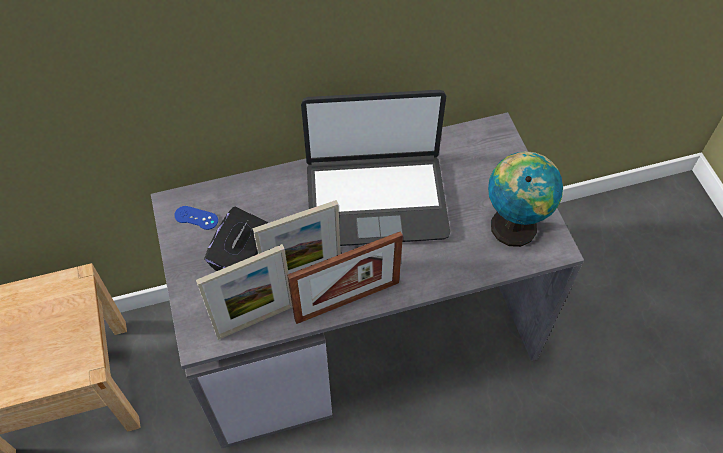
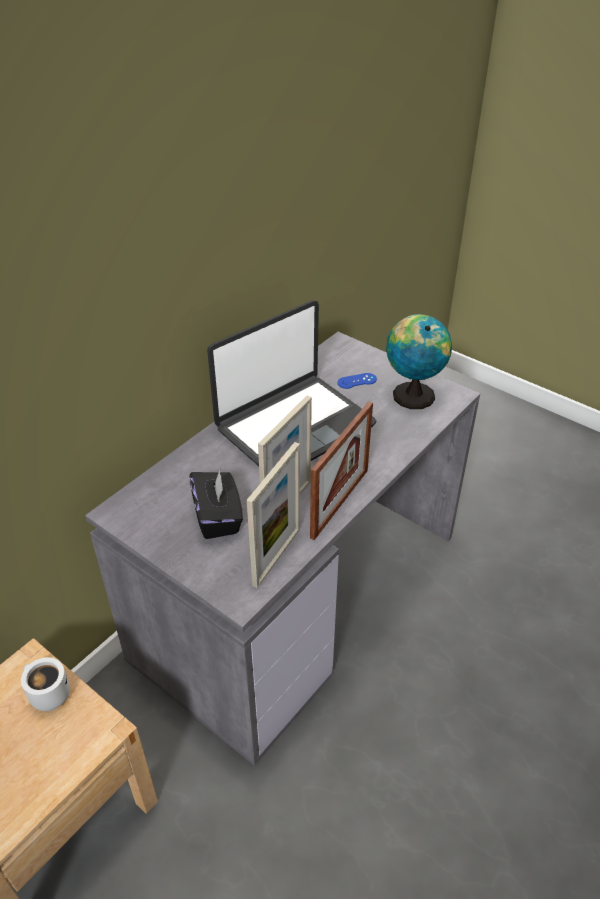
camera: 35 degrees left, 15 degrees down
blue game controller [174,206,218,230] -> blue game controller moved to [337,373,377,389]
none -> white mug [21,657,70,711]

